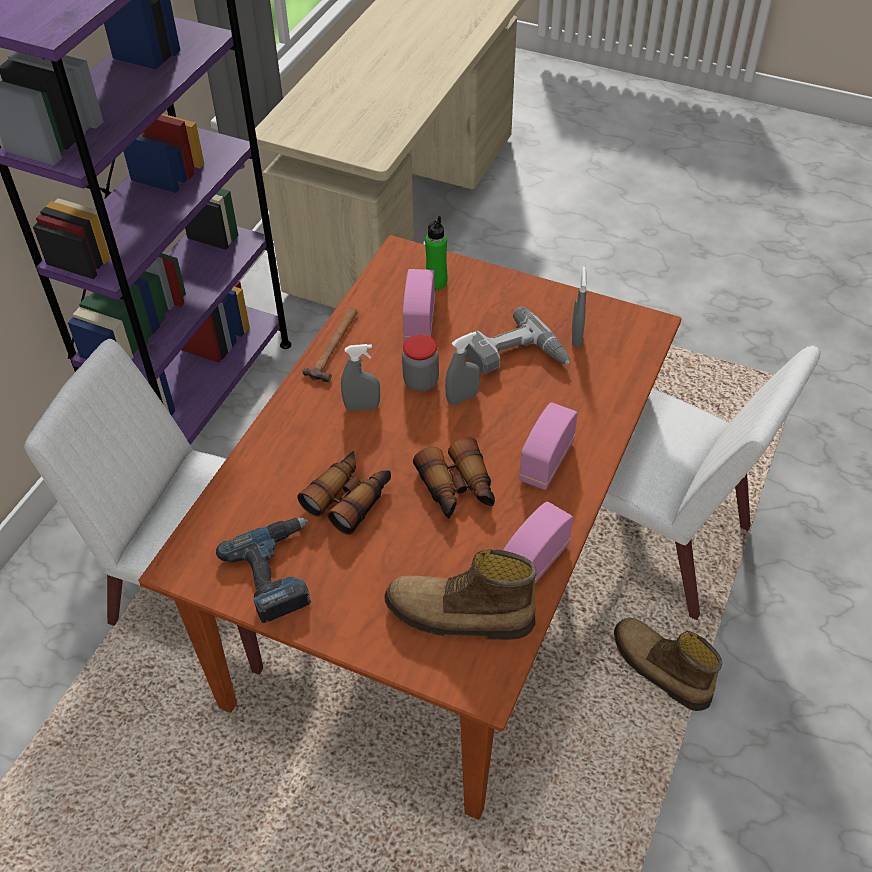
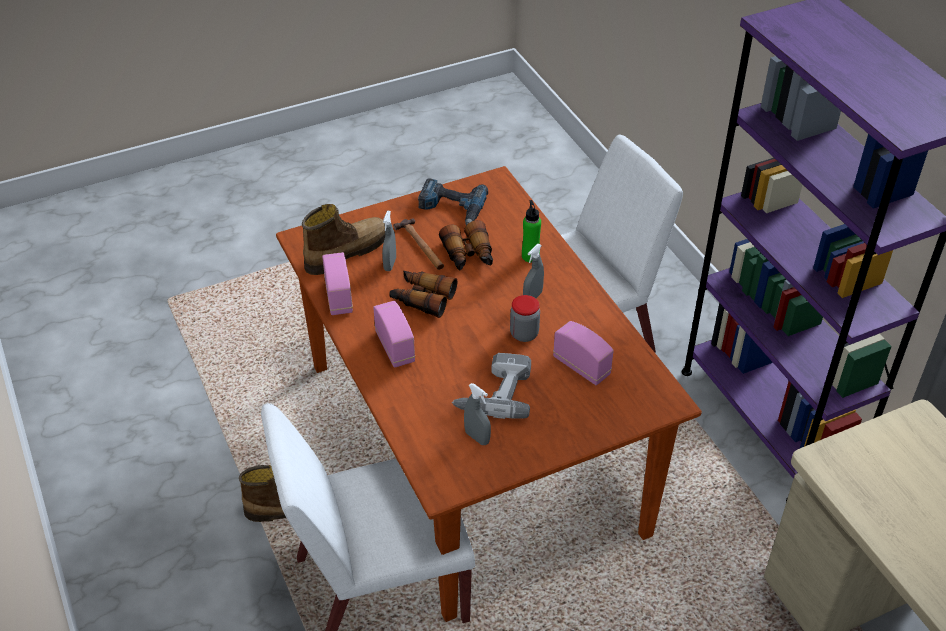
camera: 130 degrees right, 5 degrees down
hammer [302,308,358,382] -> hammer moved to [393,218,444,270]
green bottle [425,216,447,290] -> green bottle moved to [522,200,541,263]
grey spray bottle [445,332,480,405] -> grey spray bottle moved to [382,211,396,271]

